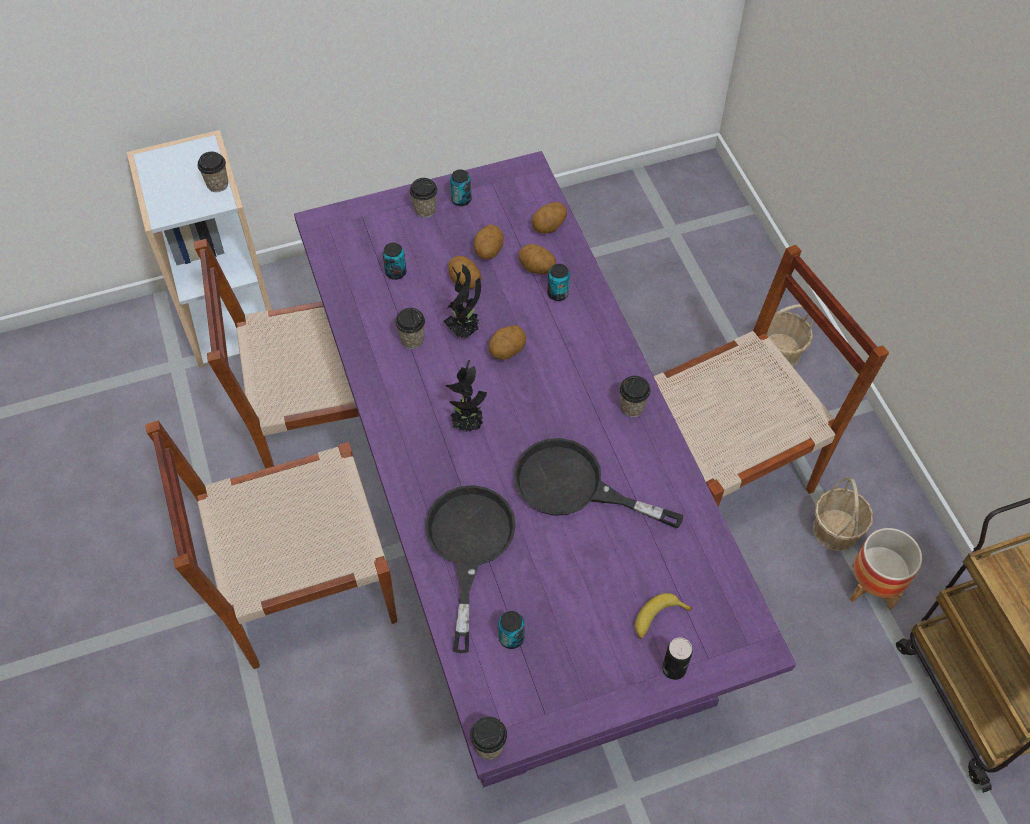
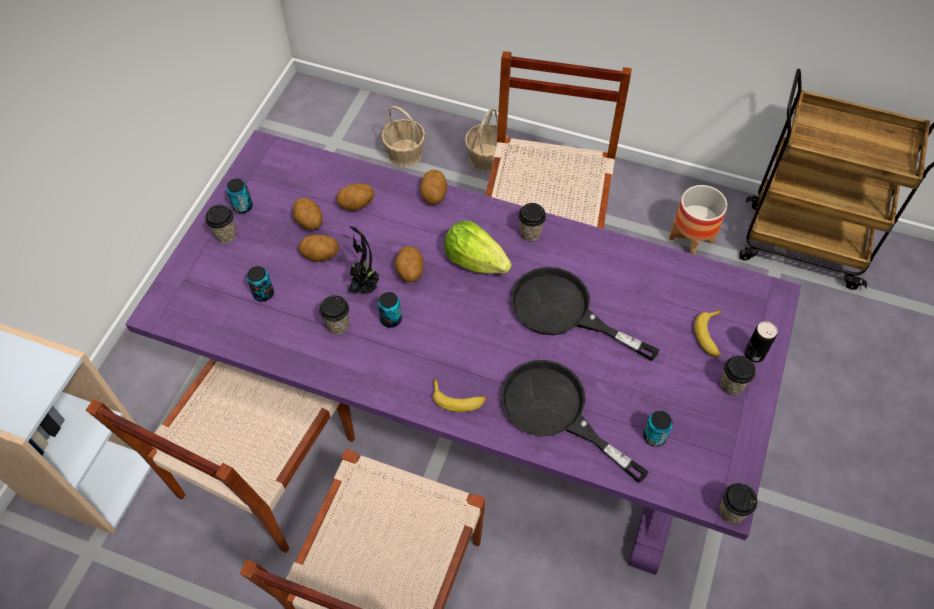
camera: 50 degrees left, 0 degrees up
cup [198,152,228,192] -> cup moved to [720,356,756,395]
potted plant [446,360,487,432] -> none
black frying pan [514,438,684,528] -> black frying pan turned 60 degrees clockwise [511,267,660,361]
potato [532,202,567,233] -> potato moved to [420,170,448,205]
can [547,264,570,301] -> can moved to [378,292,402,328]
basket [813,477,873,551] -> basket moved to [381,106,425,167]
none -> banana [433,379,487,412]
none -> lettuce [444,221,512,274]

